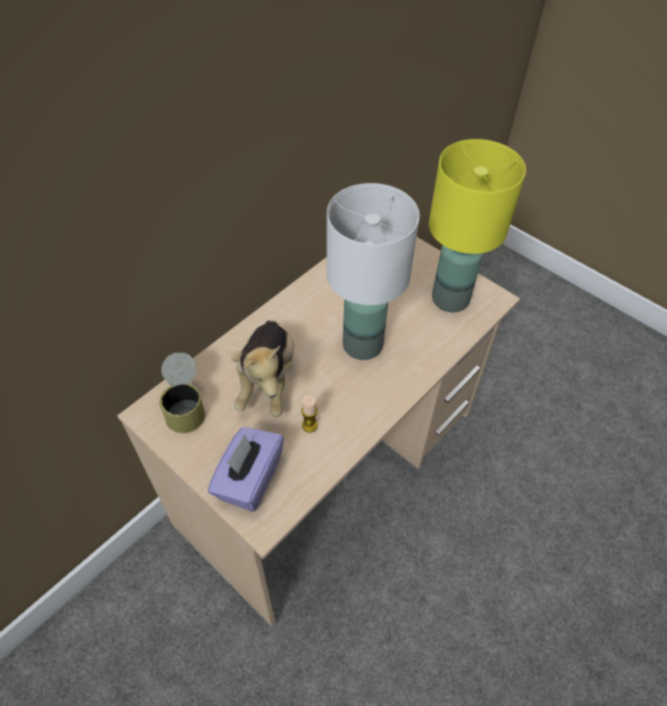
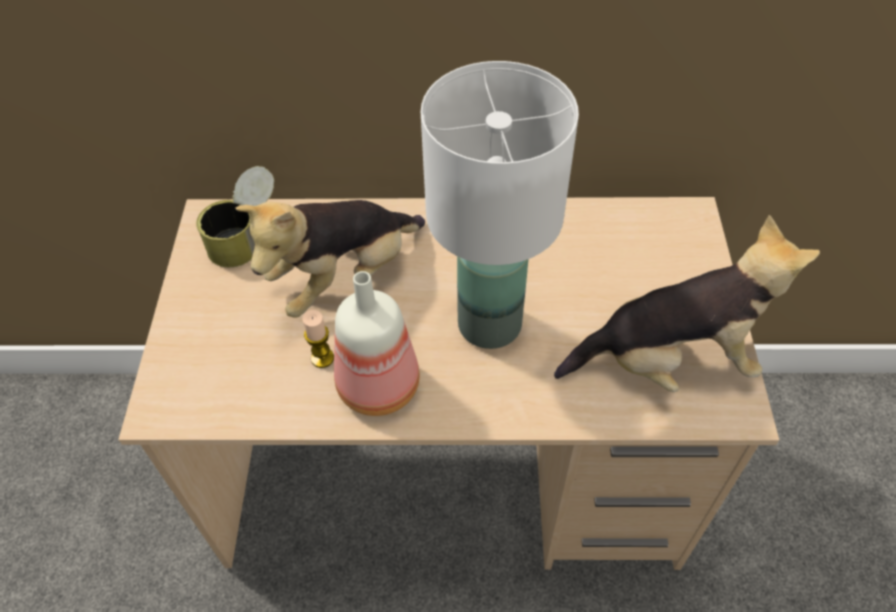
camera: 50 degrees right, 0 degrees up
purple tissue box [208,427,284,512] -> none
yellow table lamp [429,139,526,312] -> plush toy [554,215,820,392]
none -> bottle [334,271,420,416]

